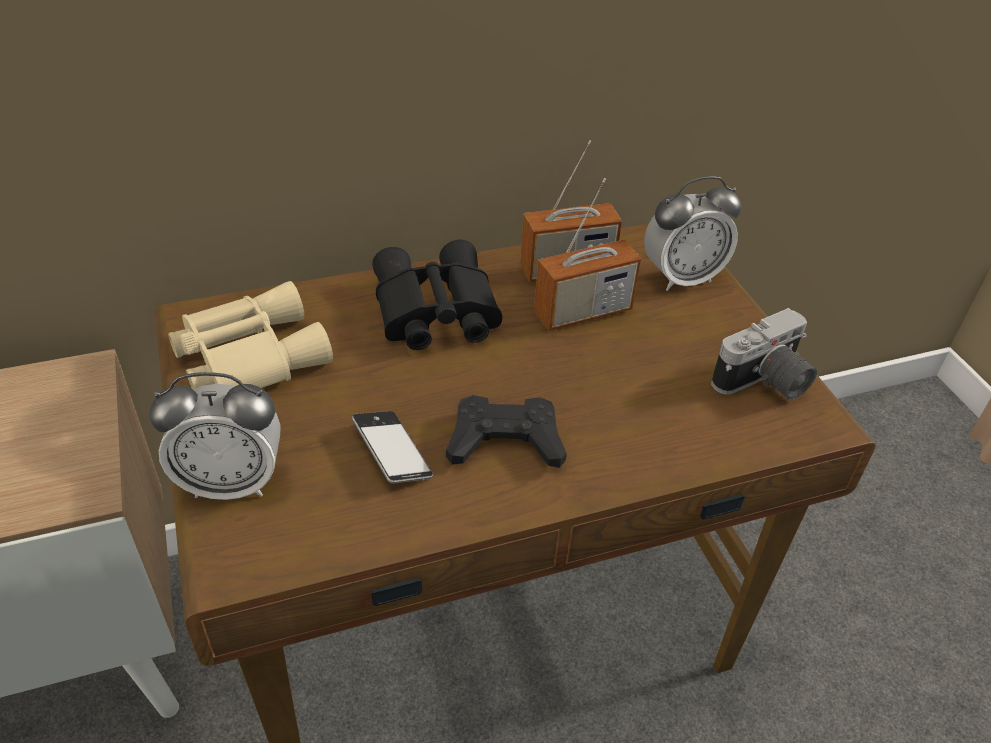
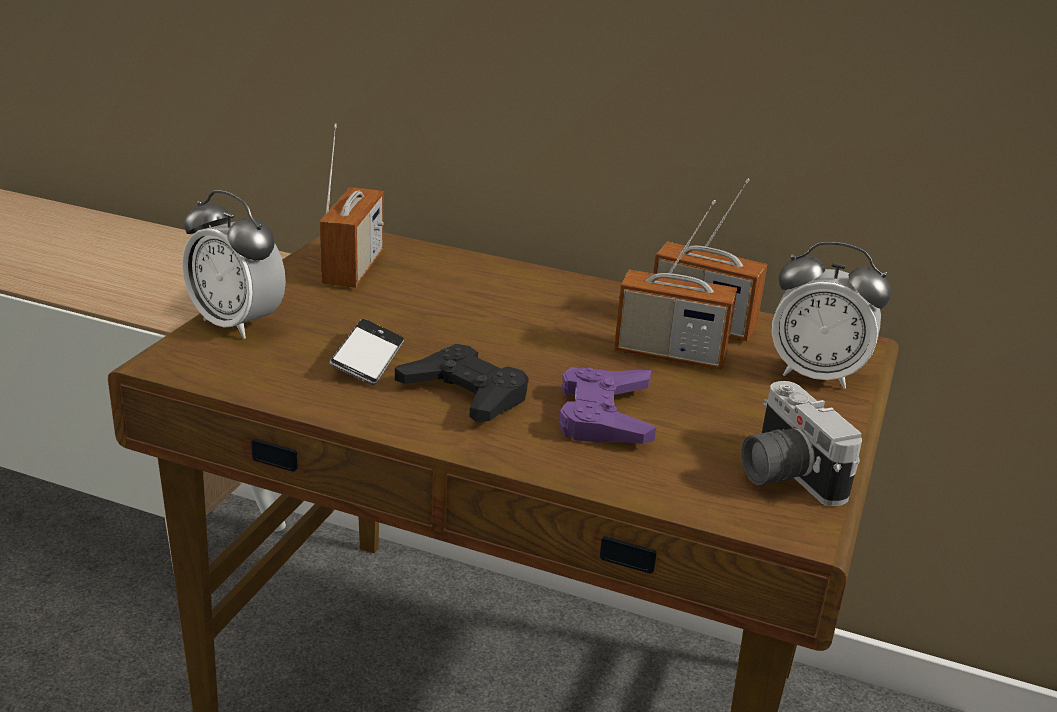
camera: 40 degrees right, 15 degrees down
beige binoculars [168,281,333,389] -> radio [320,124,384,288]
black binoculars [372,240,502,350] -> none
camera [711,308,817,400] -> camera turned 60 degrees clockwise [741,381,862,506]
none -> purple game controller [559,367,656,444]

